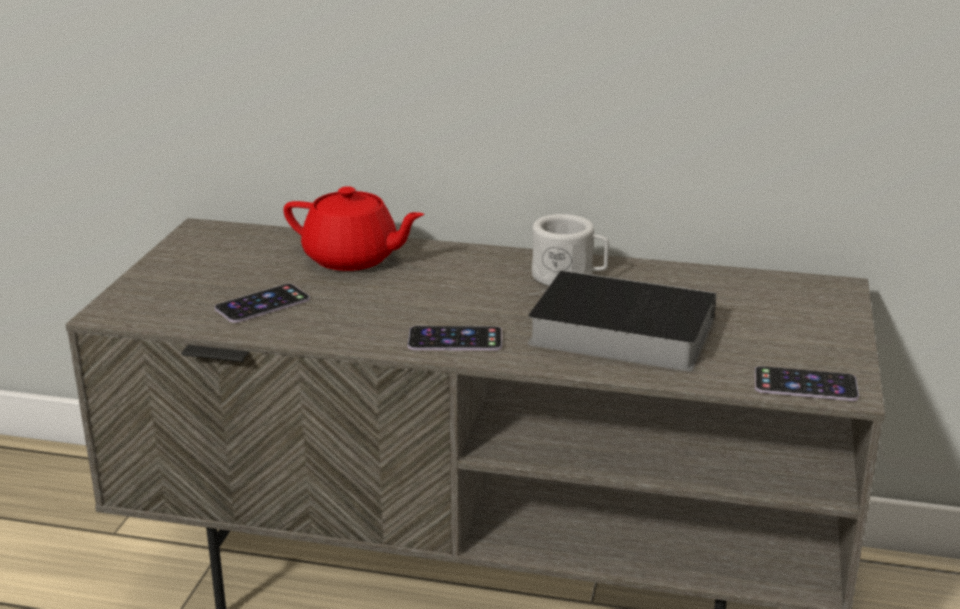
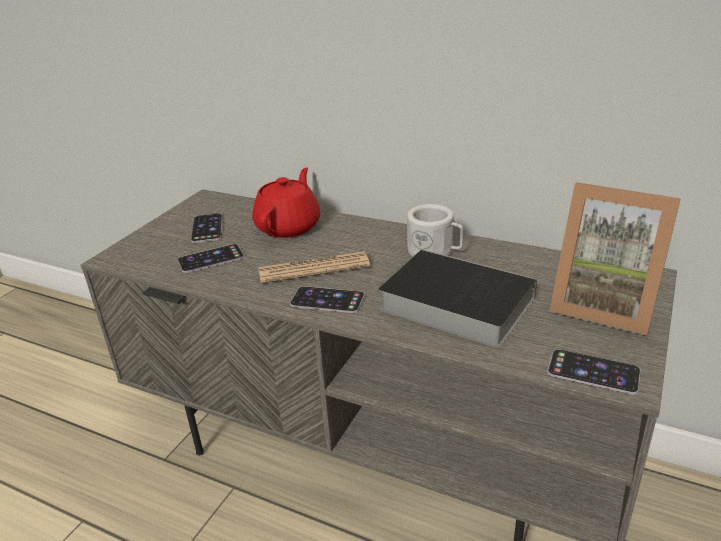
camera: 15 degrees right, 5 degrees up
red teapot [283,186,424,271] -> red teapot turned 105 degrees counterclockwise [252,167,320,238]
none -> phone [191,213,223,243]
none -> newspaper [258,251,370,283]
none -> picture frame [549,182,681,336]

